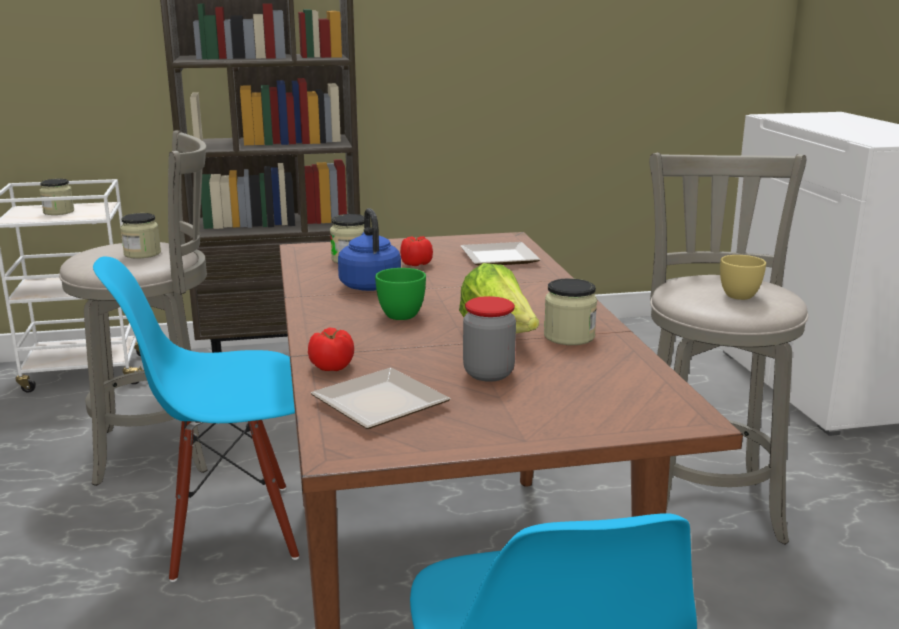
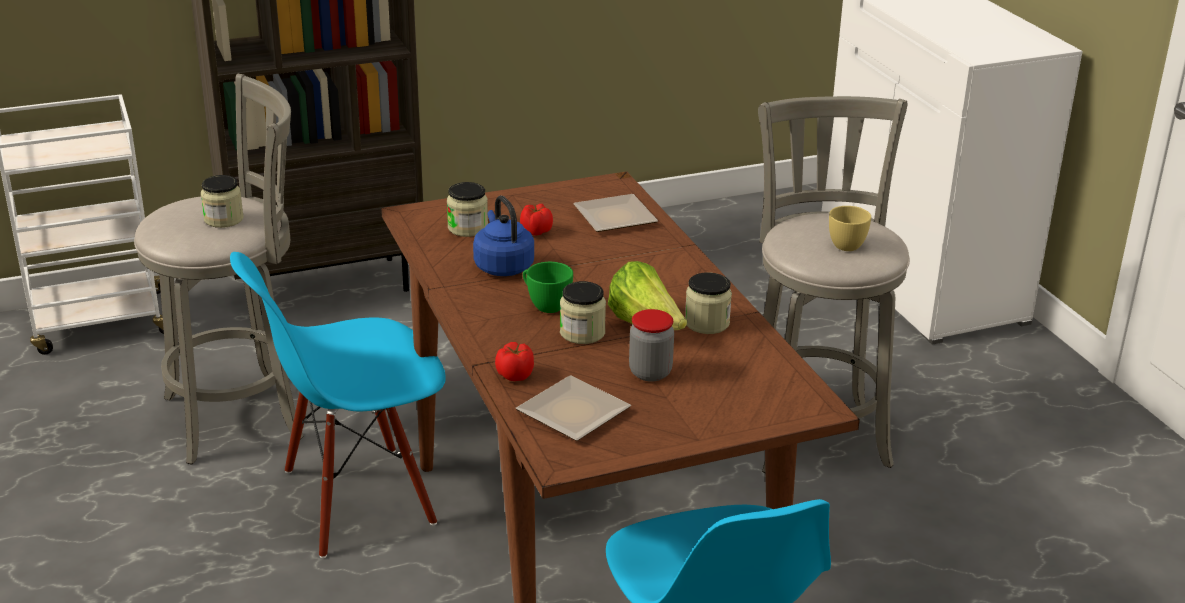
camera: 10 degrees left, 10 degrees up
jar [40,179,74,215] -> jar moved to [560,281,606,344]

